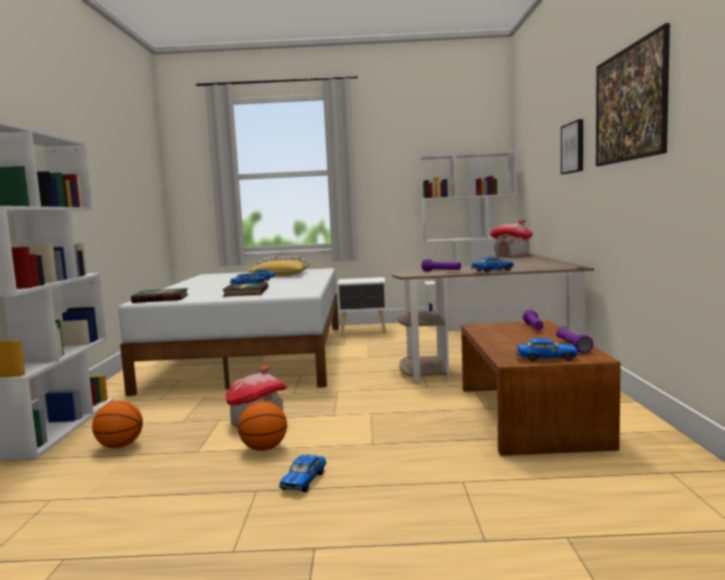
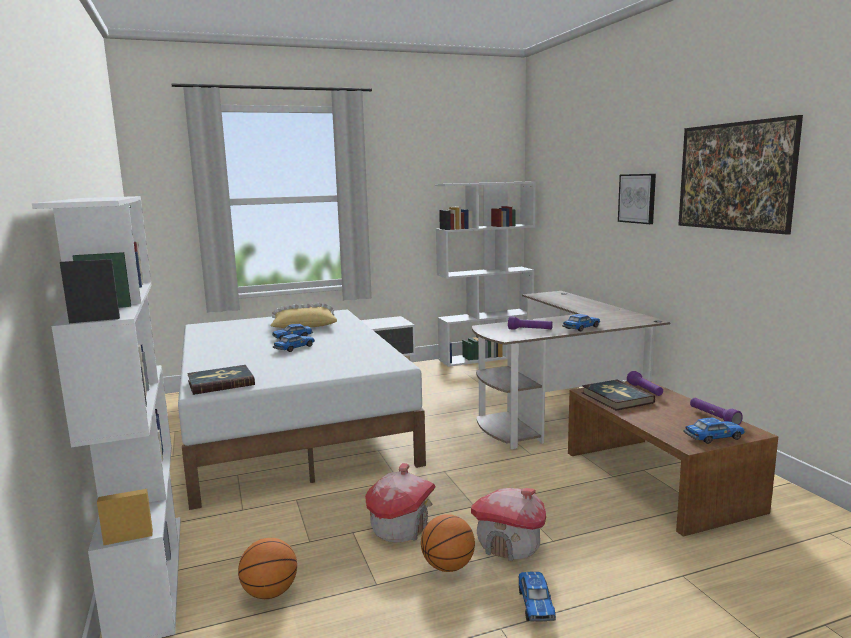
camera: 20 degrees left, 5 degrees up
book [222,282,268,297] -> book moved to [582,380,655,411]
toy house [490,220,533,257] -> toy house moved to [471,488,546,561]

